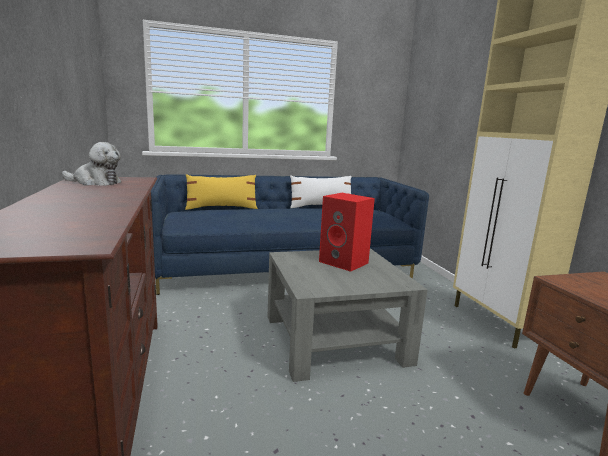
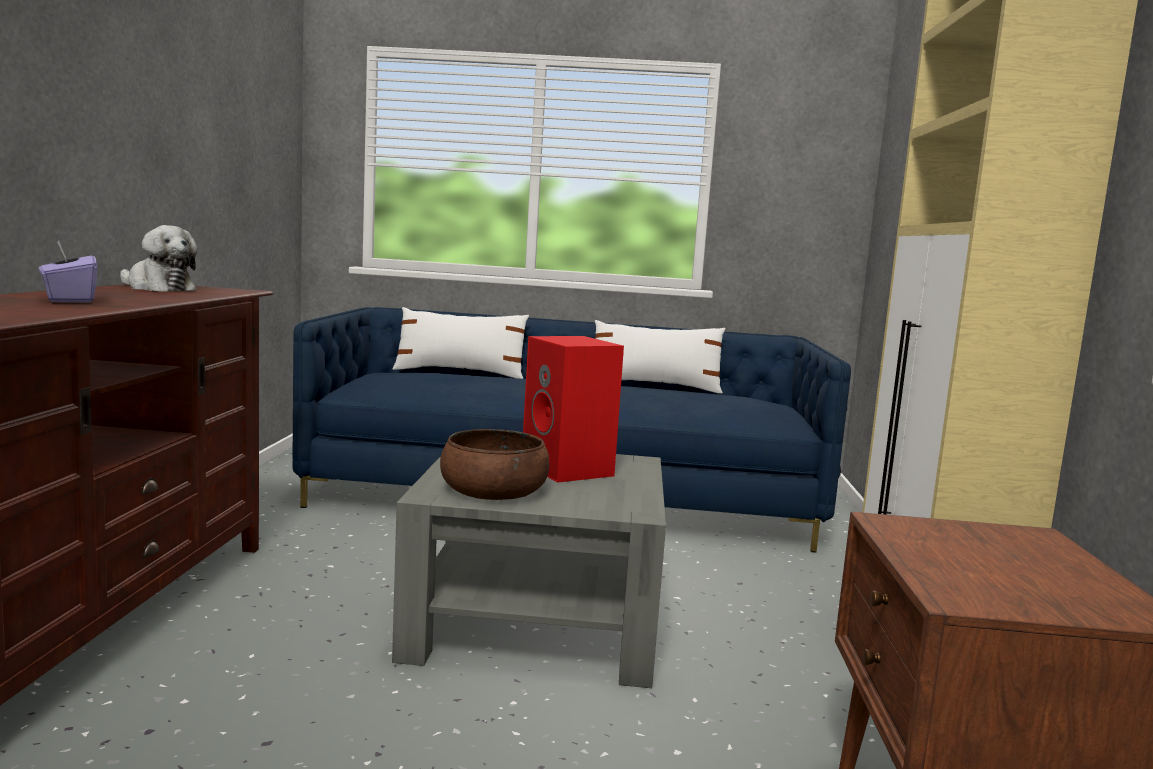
camera: 20 degrees right, 5 degrees down
yellow pillow [185,174,258,210] -> white pillow [393,307,529,379]
none -> purple tissue box [39,241,97,302]
none -> brown bowl [440,429,550,500]

